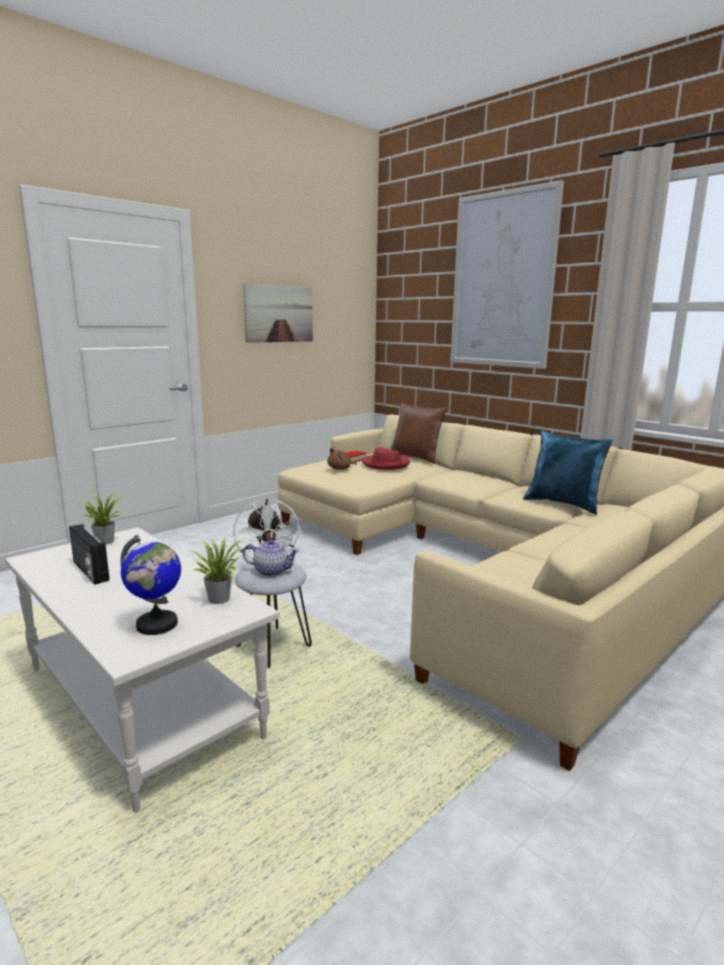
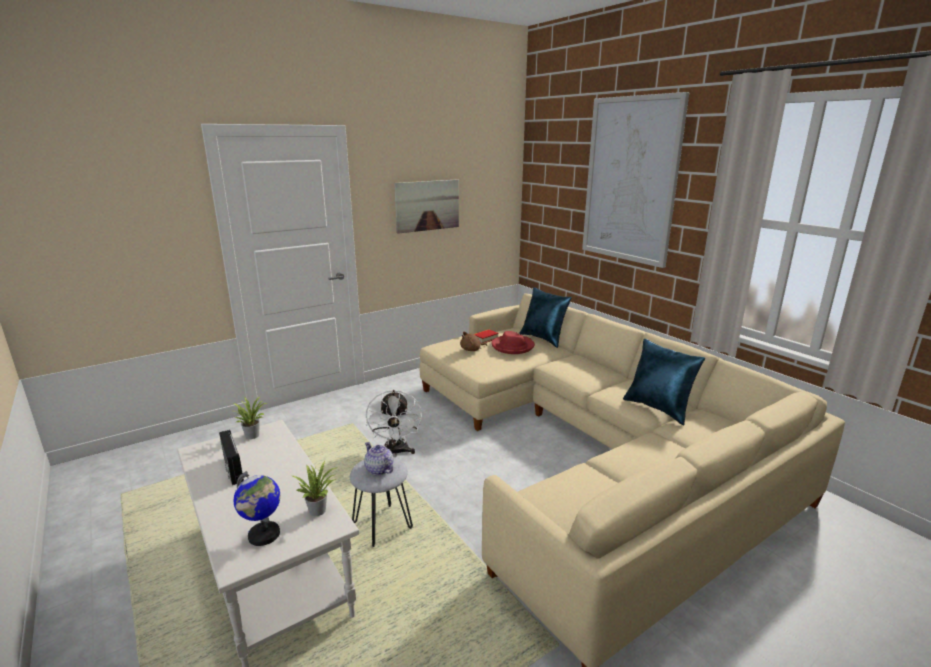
camera: 10 degrees right, 5 degrees up
teapot [243,539,299,576] -> teapot turned 150 degrees counterclockwise [364,442,393,475]
brown pillow [390,403,447,464] -> blue pillow [519,287,572,348]

